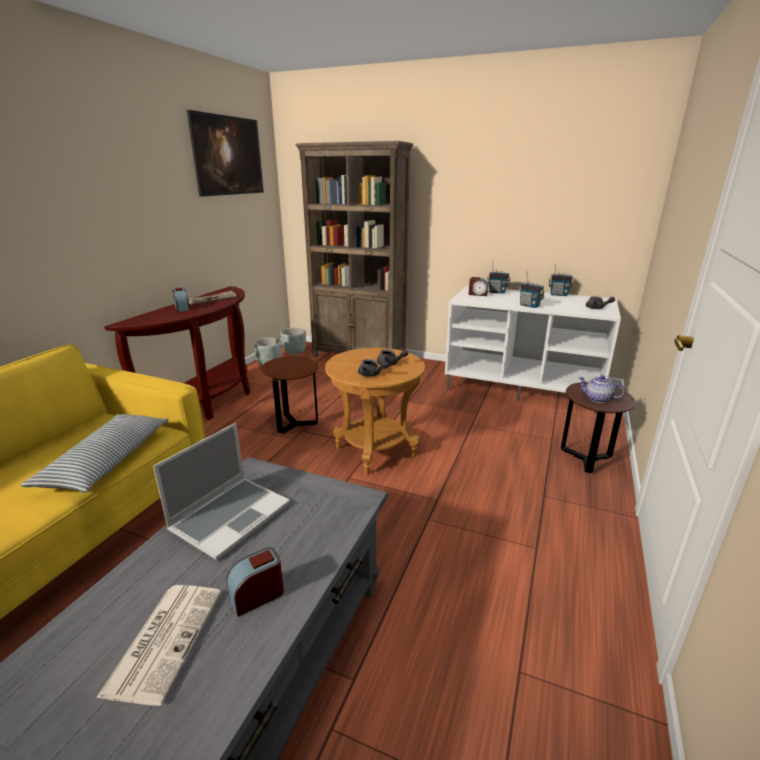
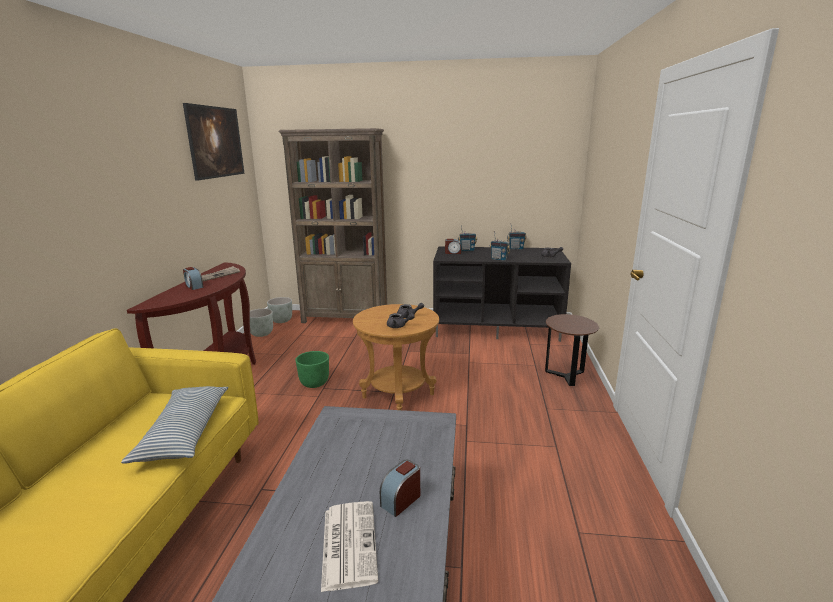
camera: 15 degrees left, 5 degrees down
laptop [153,423,290,560] -> none
brown side table [261,356,319,434] -> green planter [295,351,329,388]
white tv stand [445,286,621,414] -> black tv stand [433,247,571,342]
teapot [578,375,625,403] -> none

